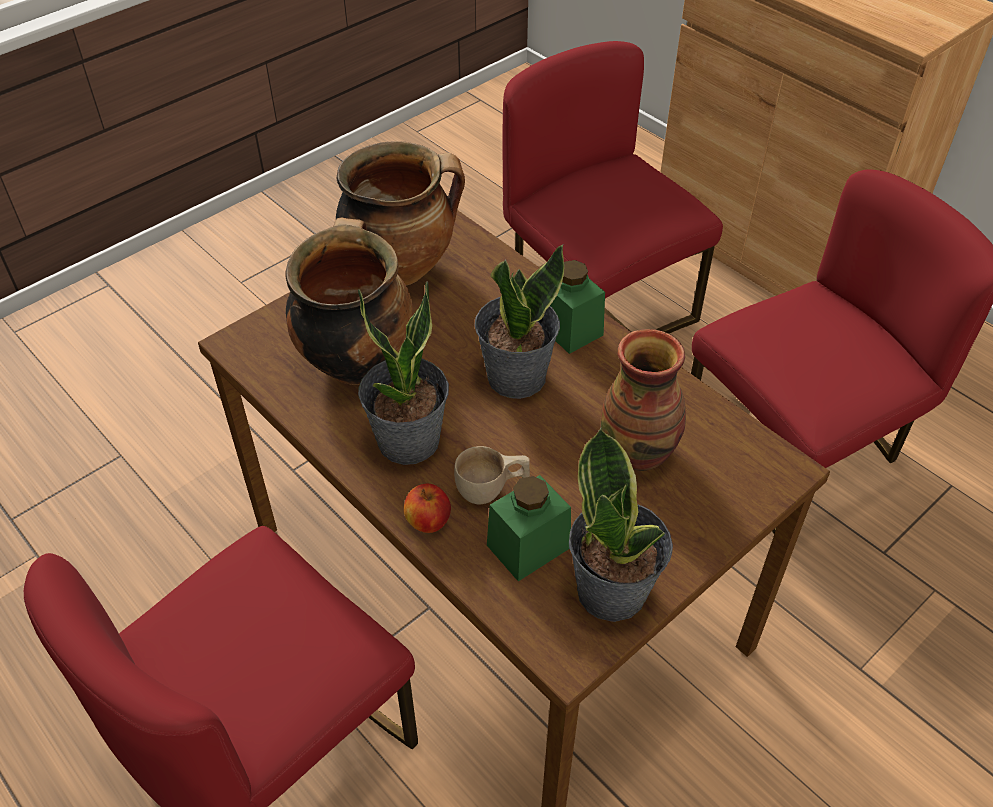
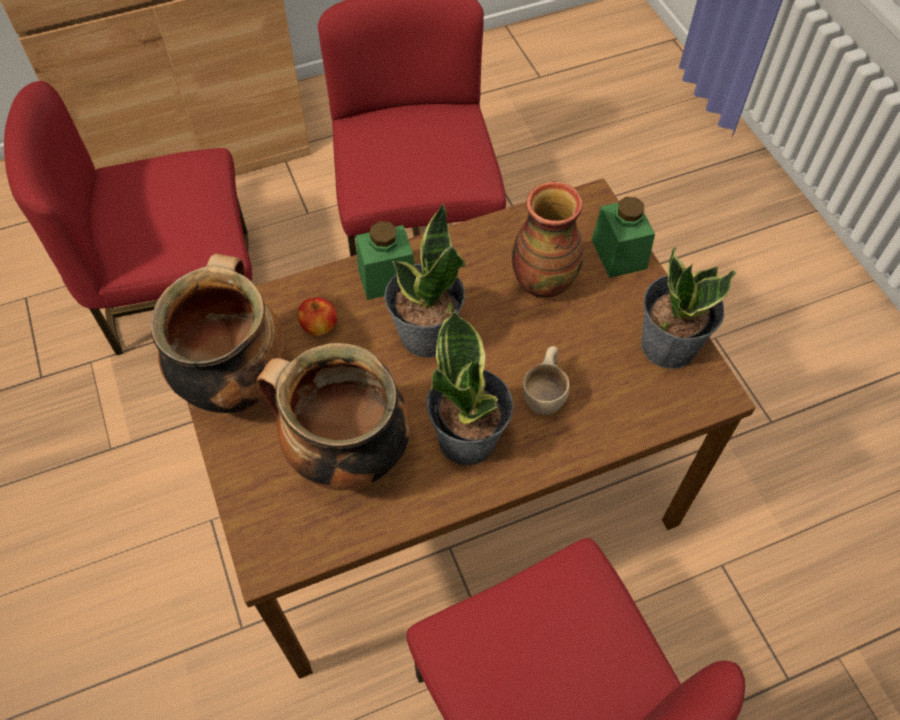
camera: 70 degrees left, 10 degrees up
apple [404,484,451,533] -> apple moved to [298,297,337,336]
green jar [487,475,571,581] -> green jar moved to [591,197,655,278]

